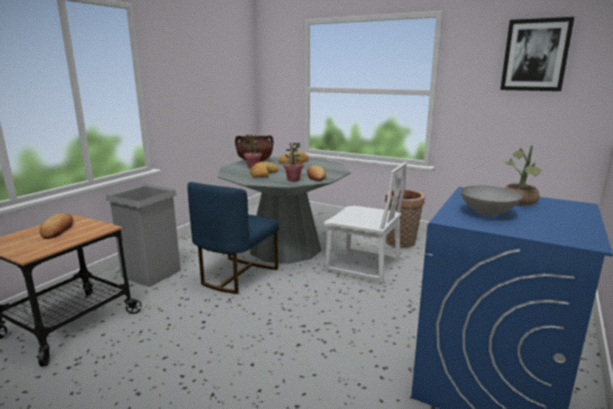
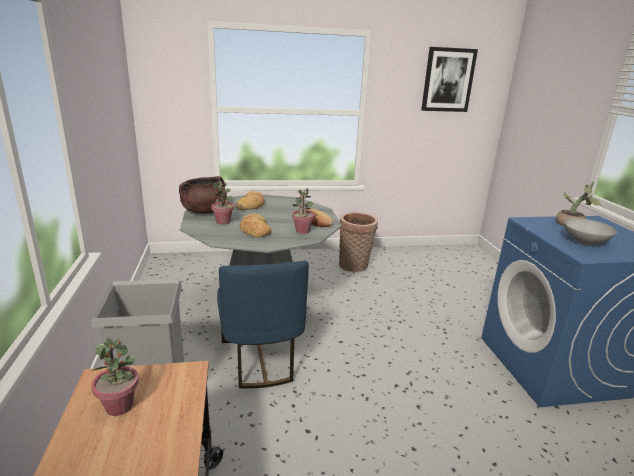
camera: 40 degrees left, 5 degrees up
bread [39,213,73,239] -> potted plant [91,338,139,416]
white chair [323,162,407,283] -> none

